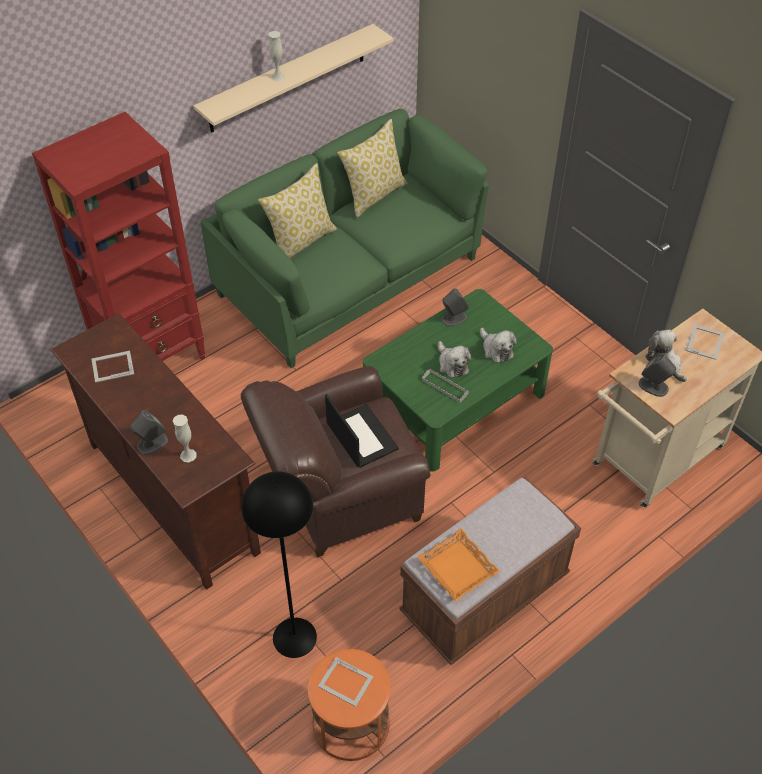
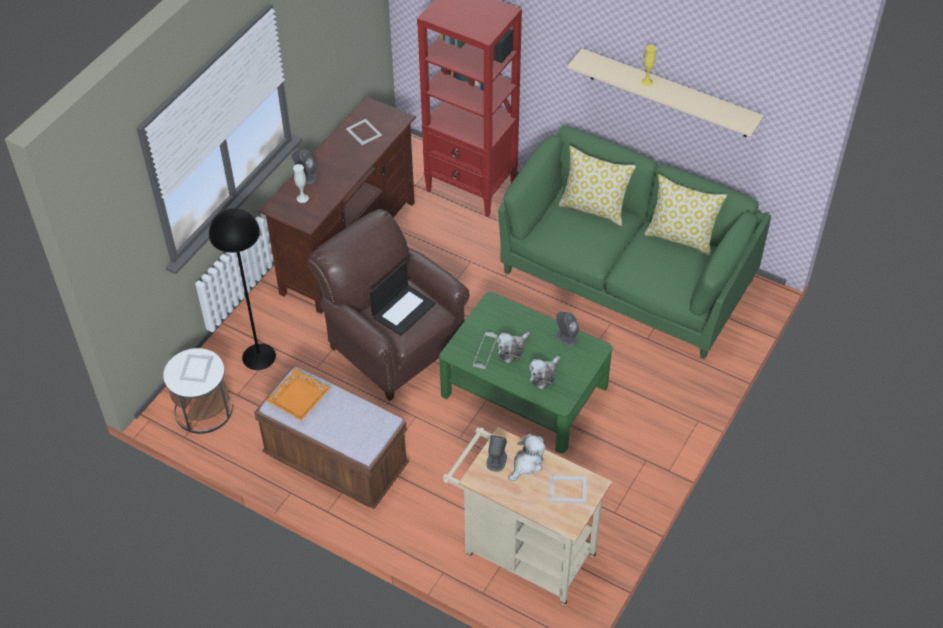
camera: 70 degrees right, 0 degrees up
white vase [268,31,285,82] -> yellow vase [641,44,657,86]
orange side table [308,649,391,761] -> white side table [163,348,233,434]

